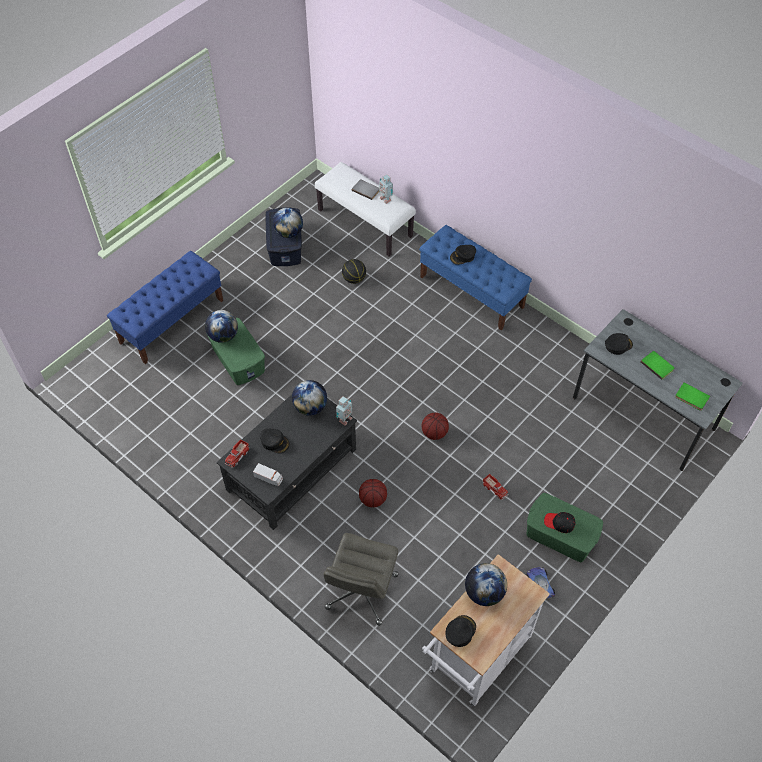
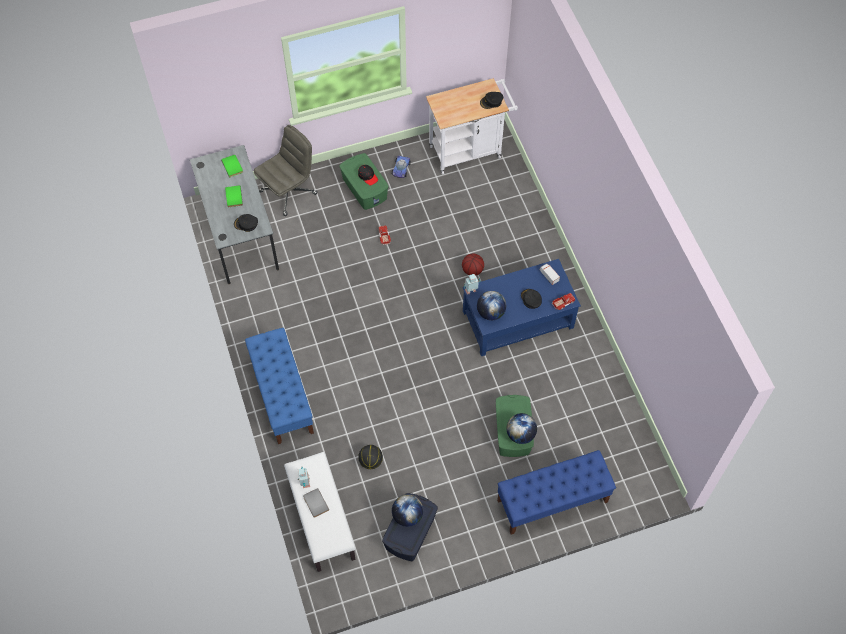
camera: 150 degrees left, 5 degrees up
black coffee table [217,395,357,530] -> blue coffee table [463,259,581,356]
grey office chair [324,533,399,626] -> grey office chair moved to [254,125,317,216]
basketball [422,413,449,440] -> none
black cap [450,245,476,265] -> none
globe [465,563,507,606] -> none

